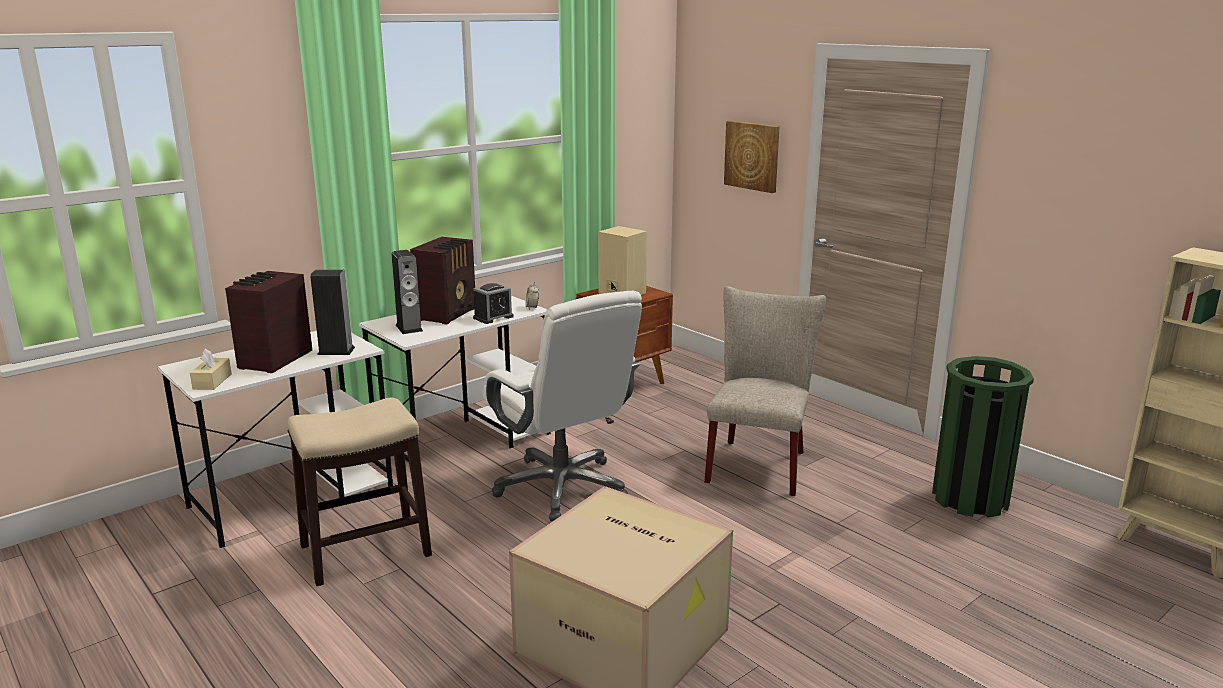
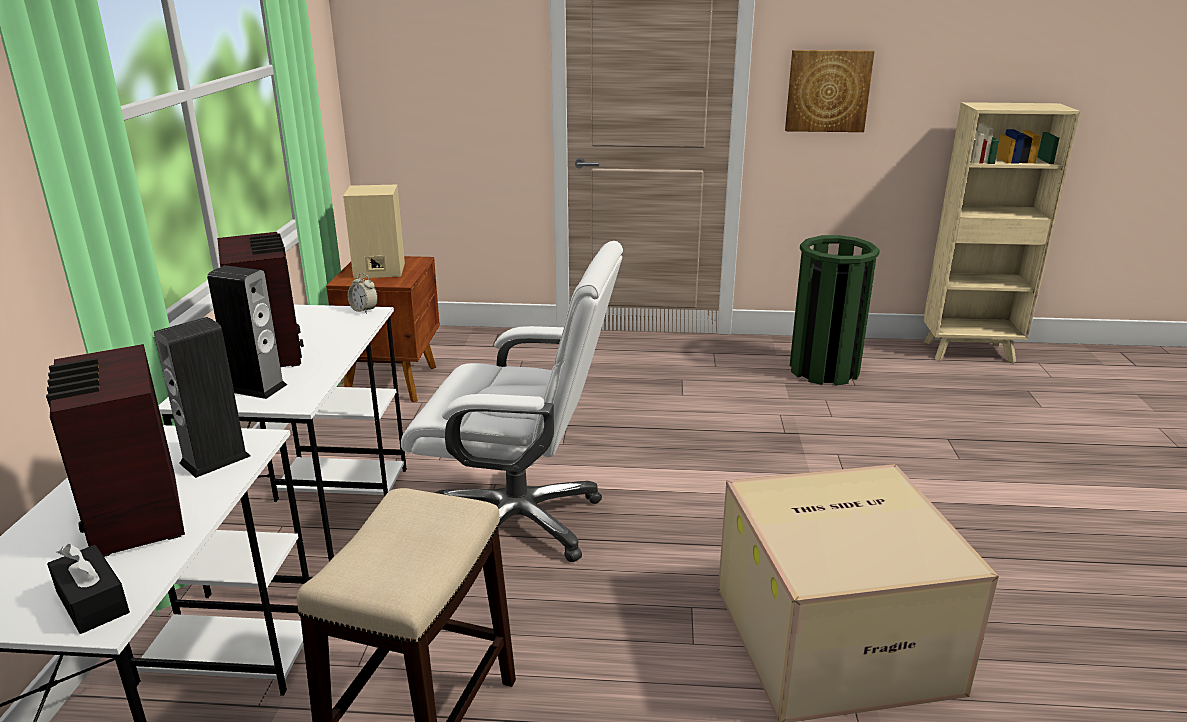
camera: 45 degrees left, 5 degrees up
beige tissue box [190,349,232,390] -> black tissue box [47,544,130,634]
alarm clock [473,283,514,324] -> none
beige chair [704,286,826,496] -> none
picture [724,121,780,193] -> picture moved to [785,50,875,132]

